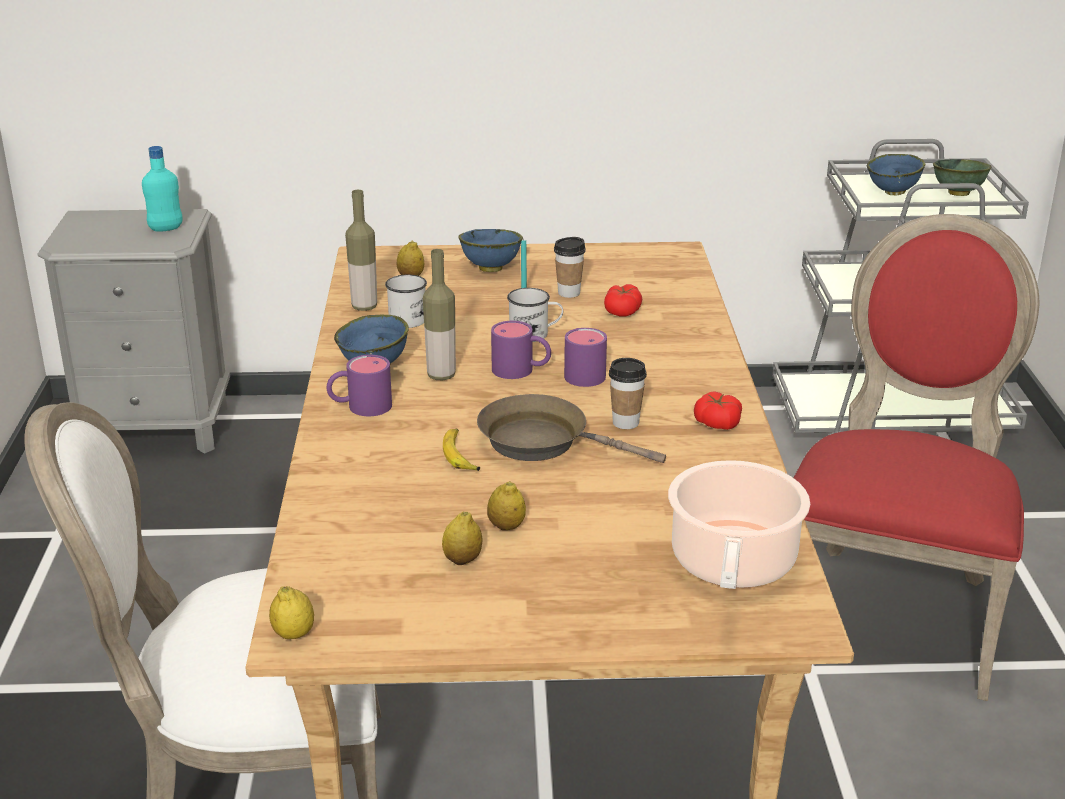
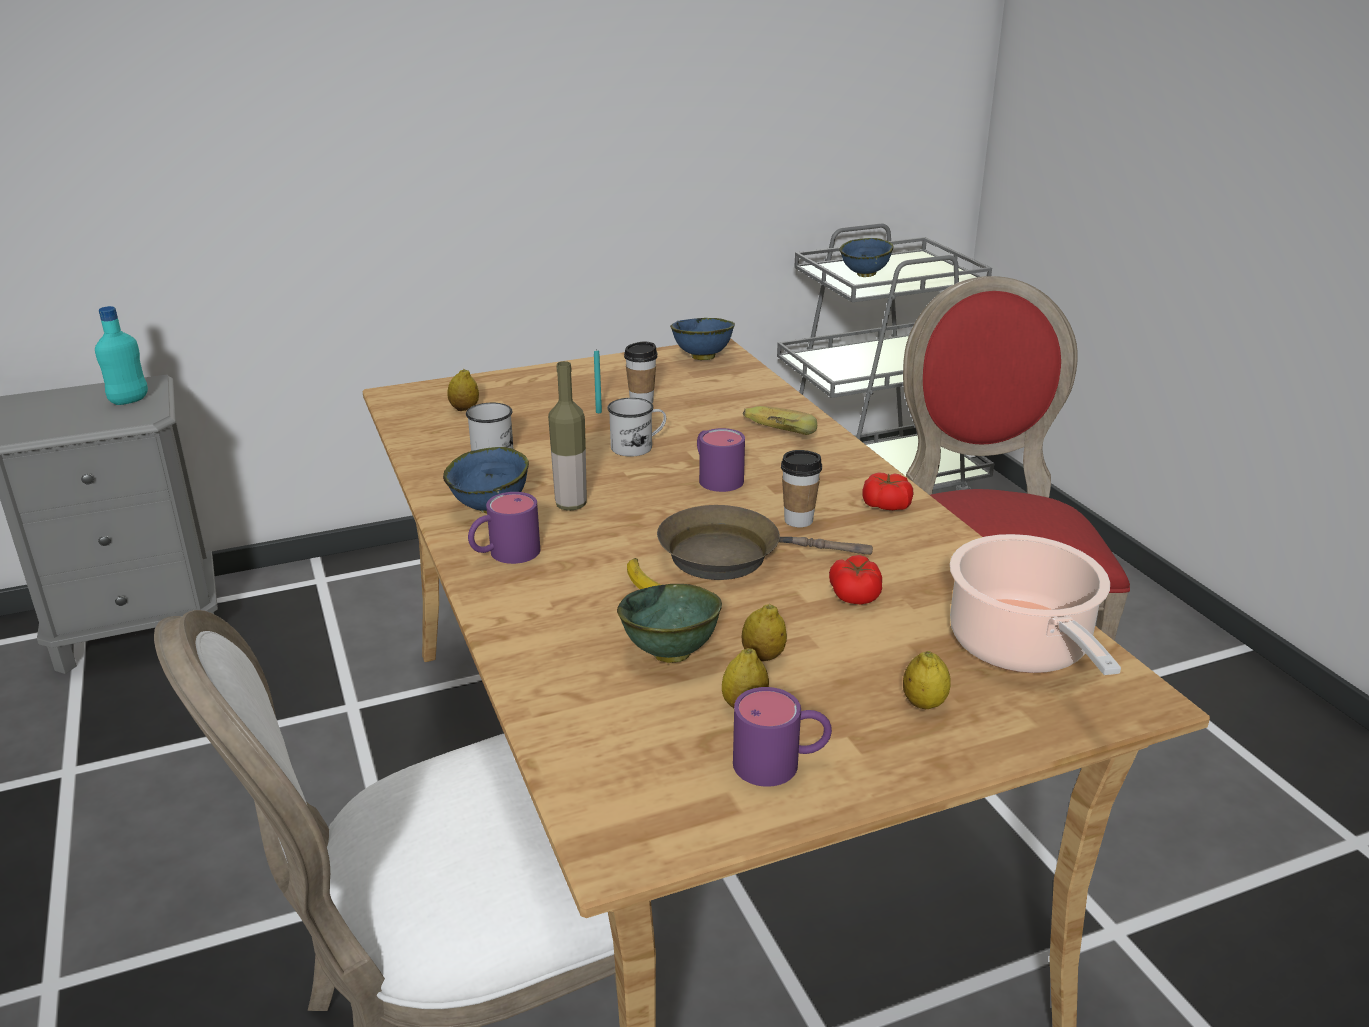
camera: 20 degrees left, 0 degrees up
lemon [269,586,314,639] -> lemon moved to [903,651,951,709]
bottle [345,190,377,311] -> none
blue bowl [458,229,523,272] -> blue bowl moved to [670,318,735,360]
purple mug [491,321,551,379] -> purple mug moved to [733,687,832,787]
tomato [604,284,642,317] -> tomato moved to [829,555,882,605]
green bowl [933,159,992,196] -> green bowl moved to [617,584,722,663]
none -> banana [743,406,817,435]

